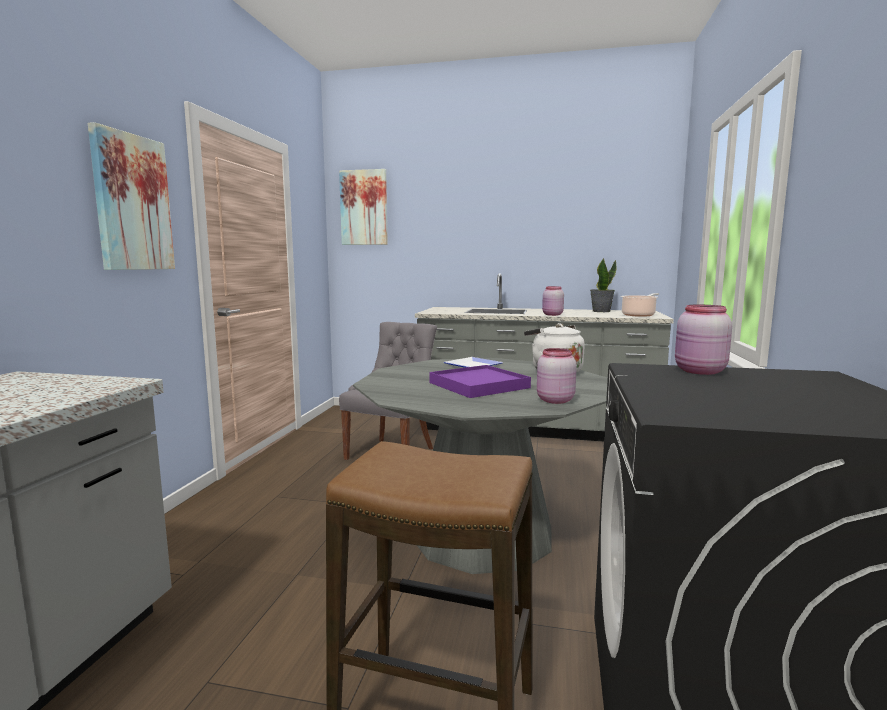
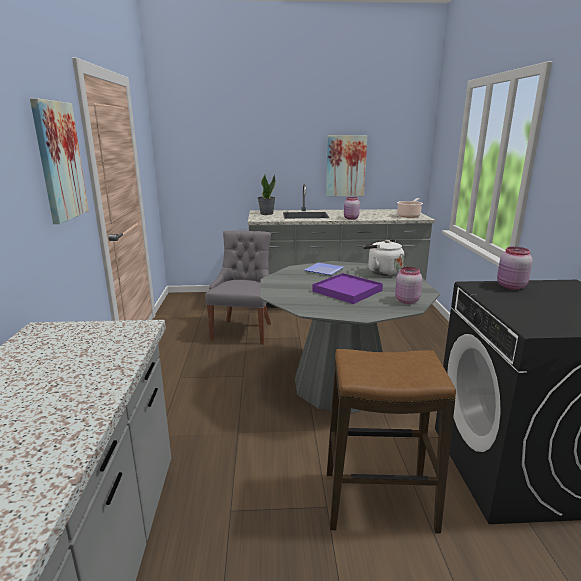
camera: 15 degrees left, 10 degrees up
picture [339,169,388,245] -> picture moved to [326,135,367,196]
potted plant [590,258,616,312] -> potted plant moved to [258,175,275,215]

